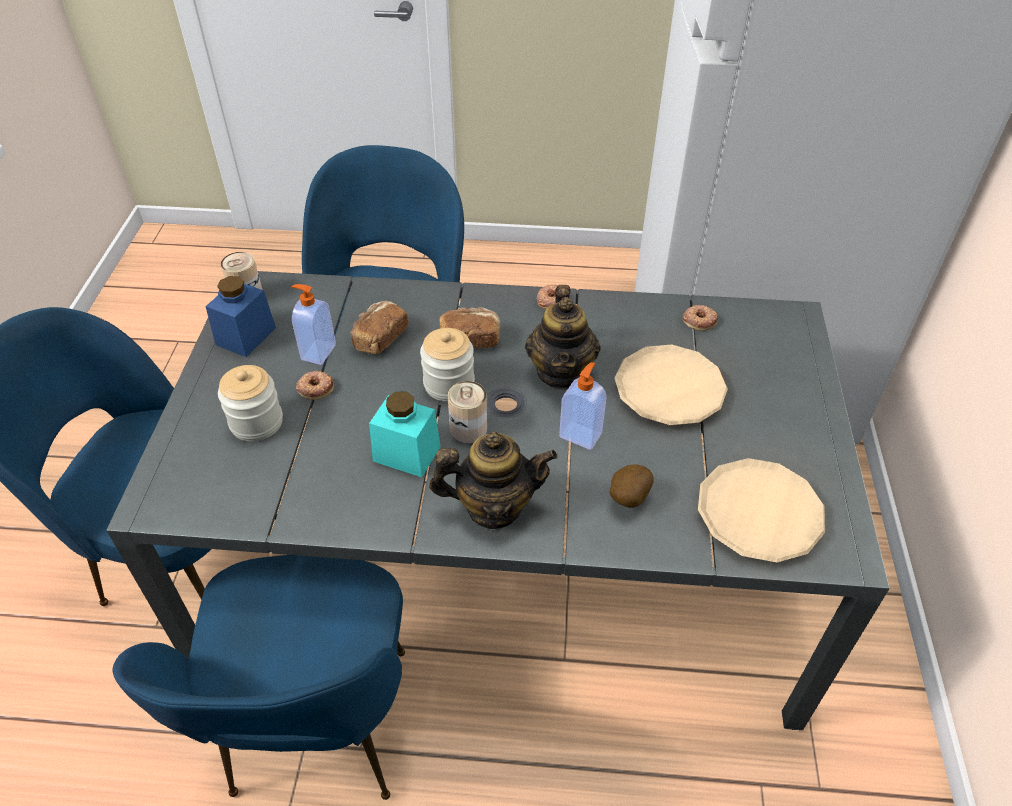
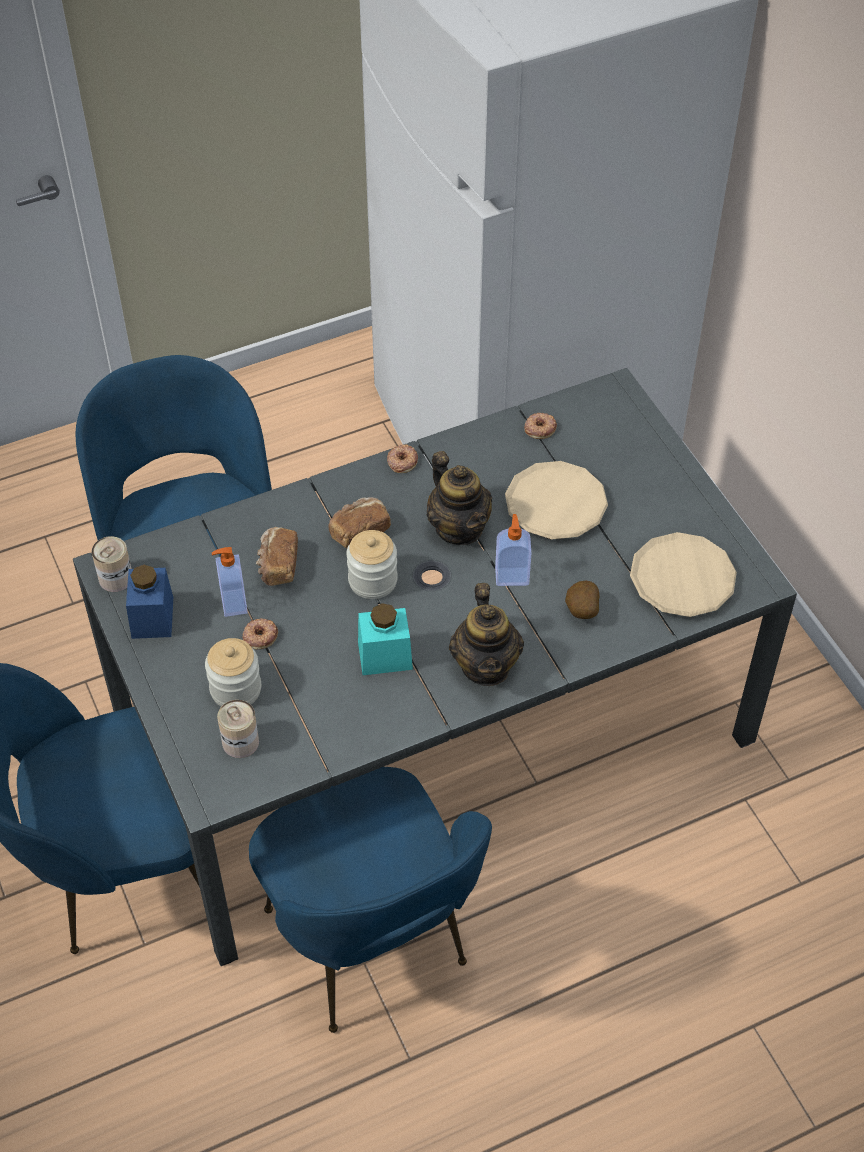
camera: 30 degrees left, 5 degrees up
teapot [429,432,558,529] -> teapot turned 120 degrees clockwise [449,583,524,686]
can [448,381,487,443] -> can moved to [217,700,259,758]

